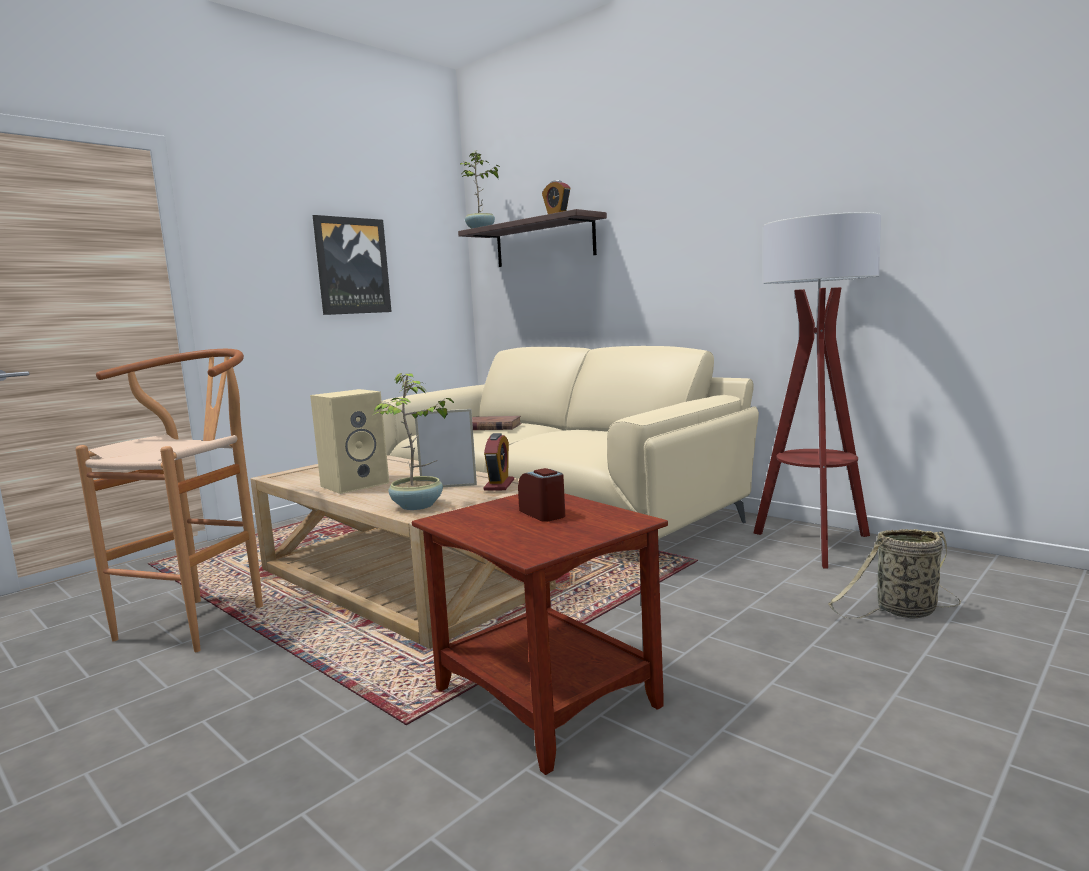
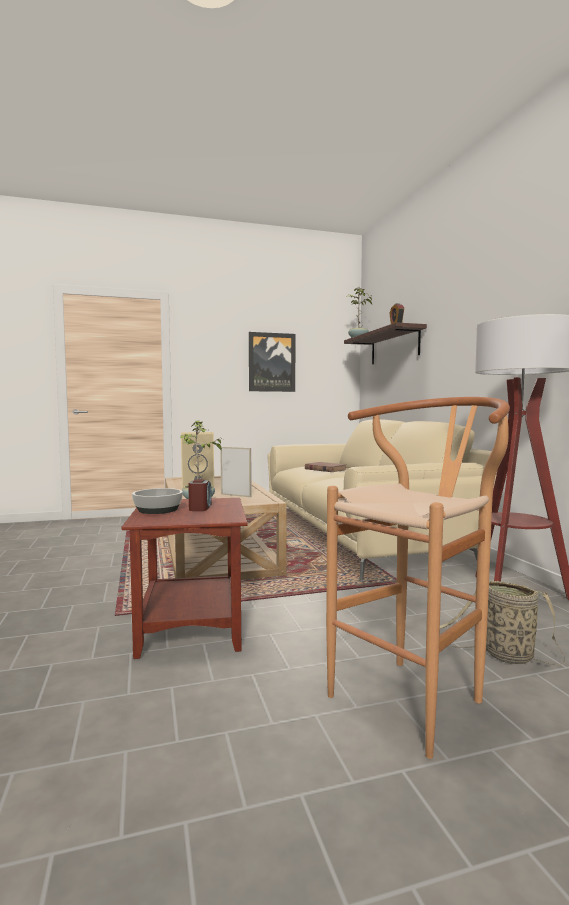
camera: 30 degrees right, 5 degrees down
brown stool [75,349,263,652] -> brown stool moved to [326,397,510,759]
alarm clock [483,433,514,491] -> none
none -> bowl [132,488,183,514]

